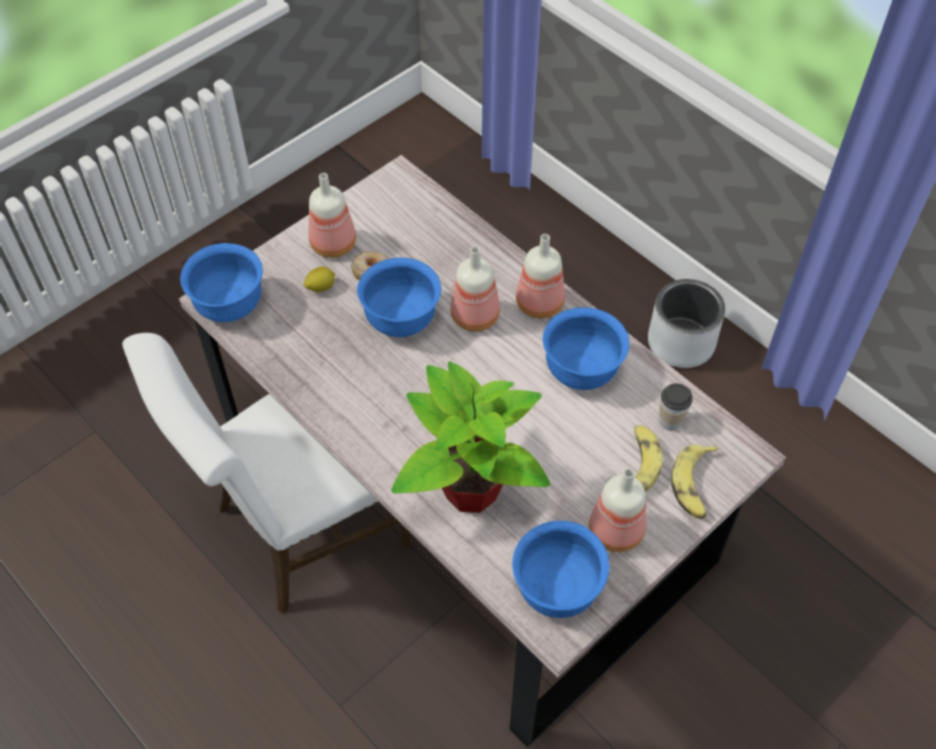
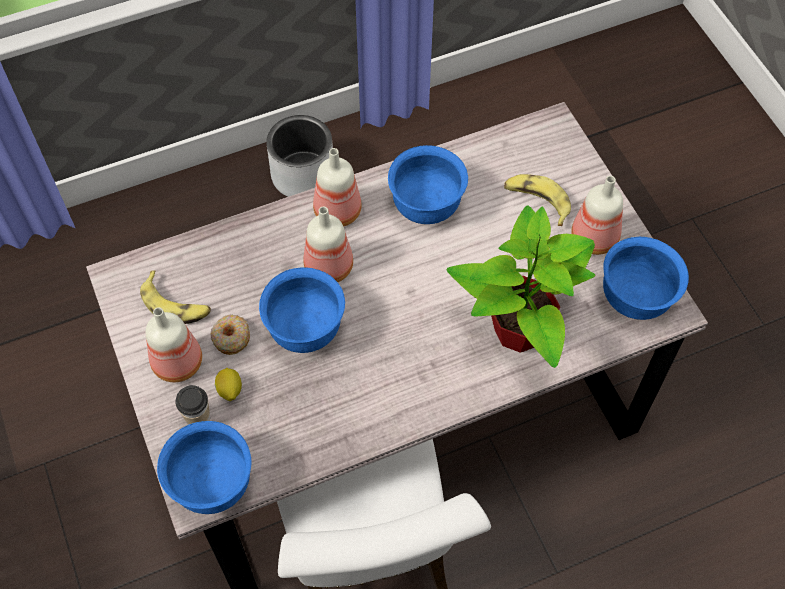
camera: 70 degrees left, 5 degrees up
cup [659,383,693,431] -> cup moved to [175,385,210,425]
banana [671,445,718,519] -> banana moved to [140,270,211,324]

